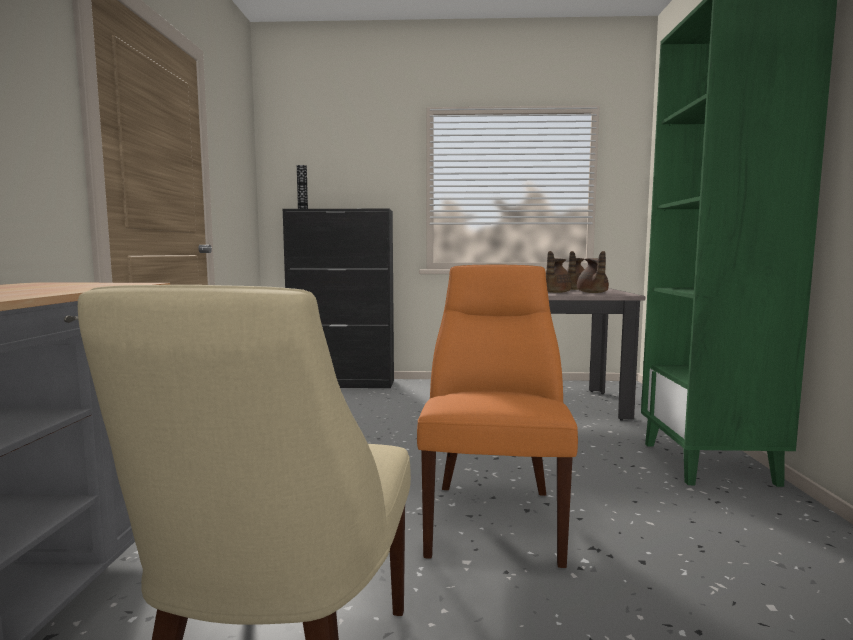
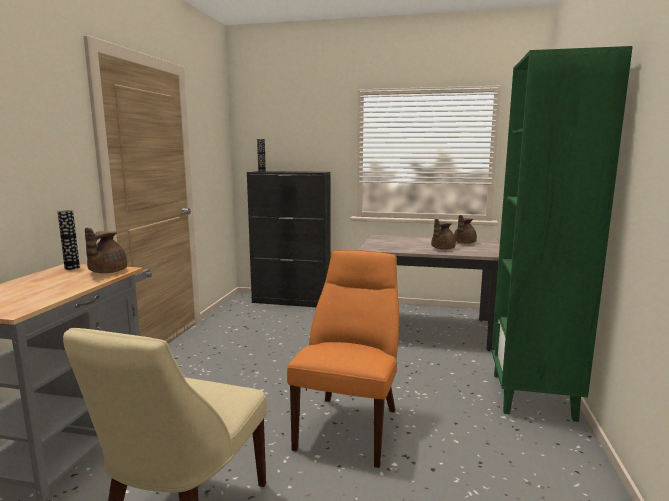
camera: 10 degrees right, 5 degrees up
brown teapot [577,251,609,293] -> brown teapot moved to [85,228,127,273]
none -> vase [57,210,80,270]

